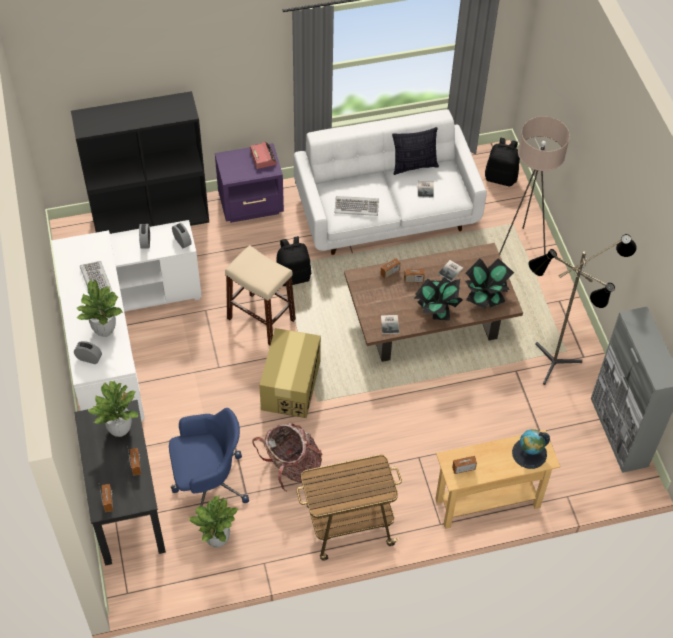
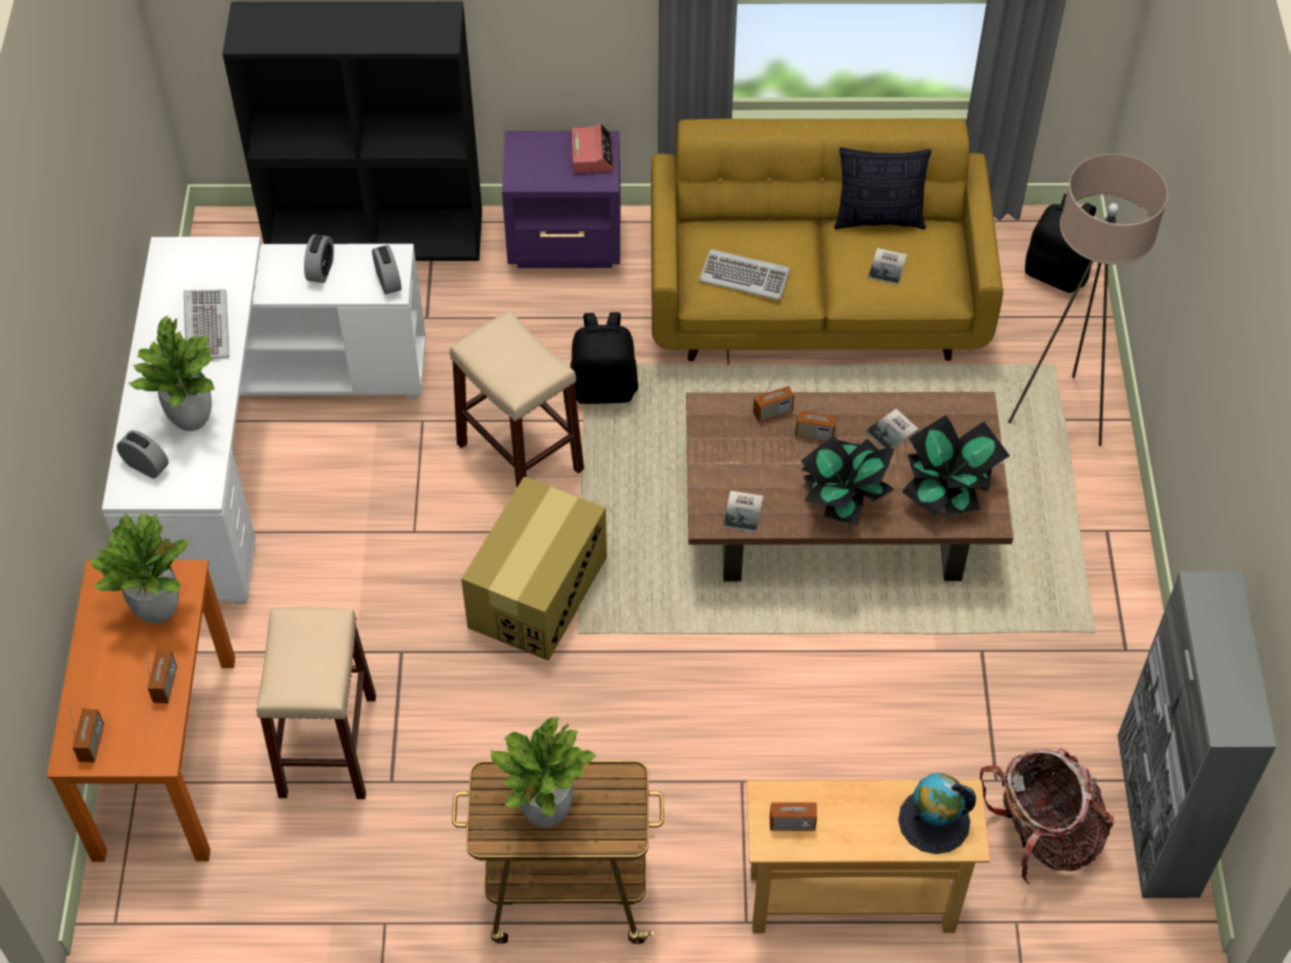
camera: 15 degrees right, 0 degrees up
black desk [74,400,166,566] -> orange desk [47,560,235,862]
blue office chair [169,408,249,506] -> beige stool [256,607,376,799]
potted plant [189,496,239,548] -> potted plant moved to [491,717,596,827]
backpack [253,422,322,492] -> backpack moved to [980,748,1114,885]
white sofa [294,109,487,255] -> yellow sofa [651,118,1003,361]
floor lamp [528,234,636,385] -> none

